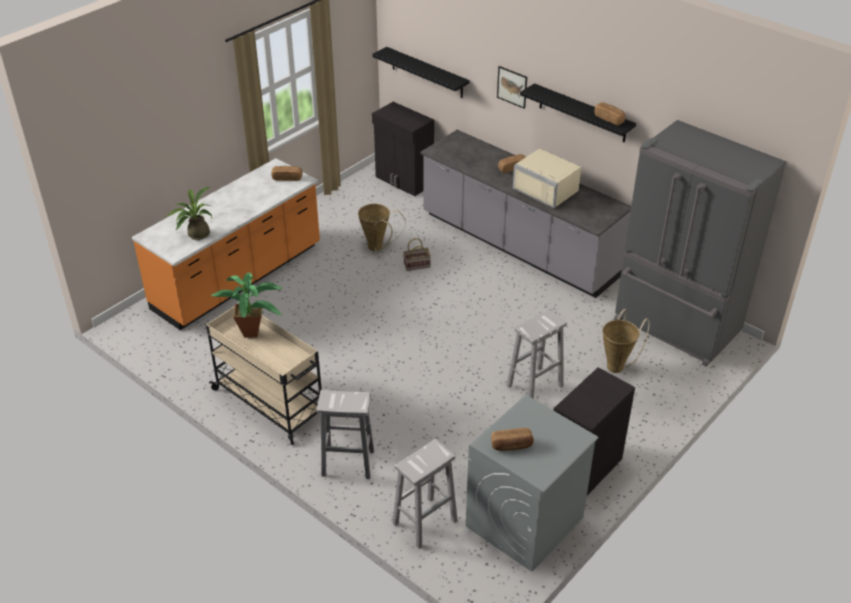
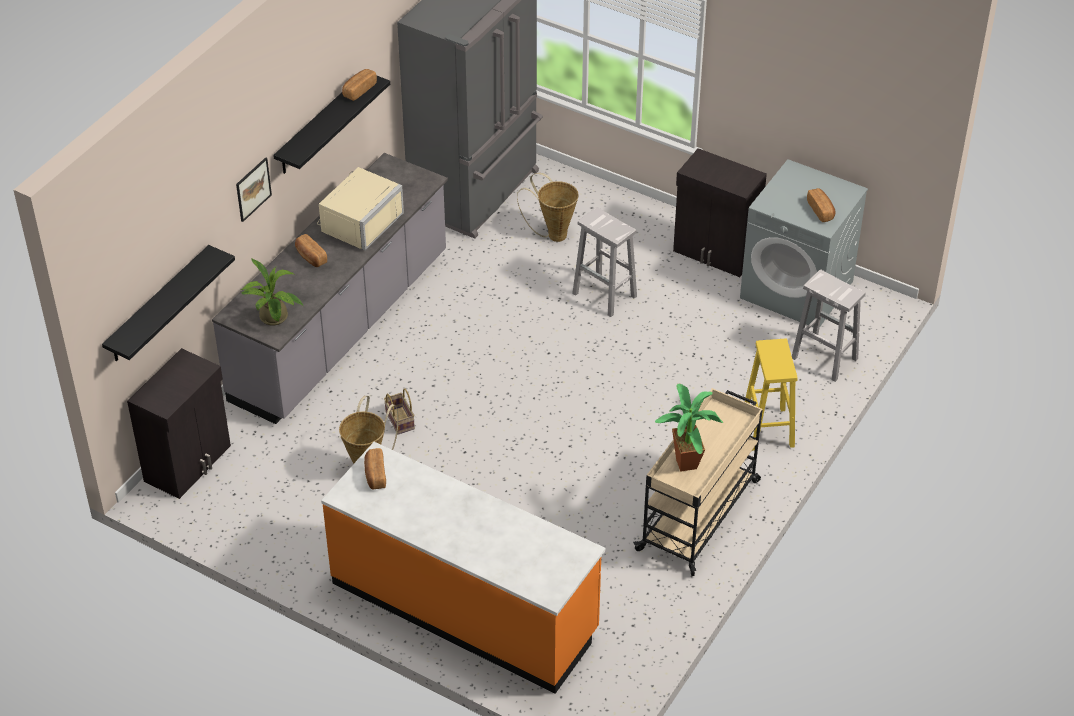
camera: 100 degrees left, 5 degrees up
potted plant [165,187,212,240] -> potted plant moved to [240,258,304,325]
white stool [316,390,374,479] -> yellow stool [745,339,798,451]

